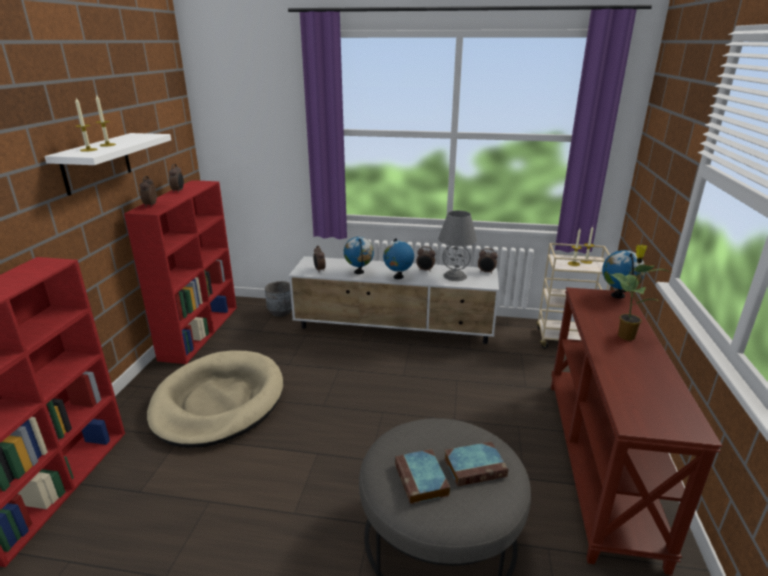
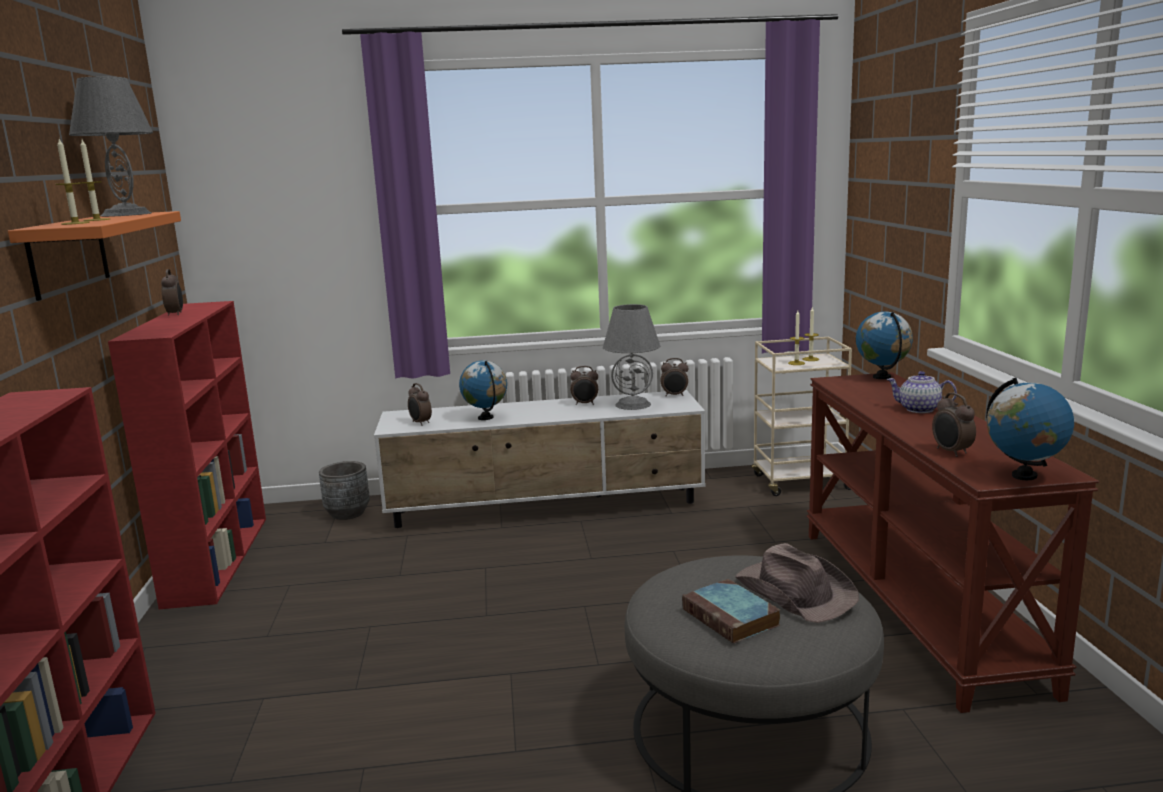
camera: 15 degrees left, 10 degrees down
white shelf [44,133,171,196] -> orange shelf [8,211,181,301]
alarm clock [140,176,157,206] -> alarm clock moved to [932,393,976,457]
beige dog bed [147,350,283,448] -> none
globe [383,238,414,279] -> globe moved to [986,378,1074,480]
book [444,442,508,486] -> brown hat [735,543,859,623]
potted plant [610,245,670,341] -> teapot [886,371,957,413]
none -> grey table lamp [69,76,153,217]

